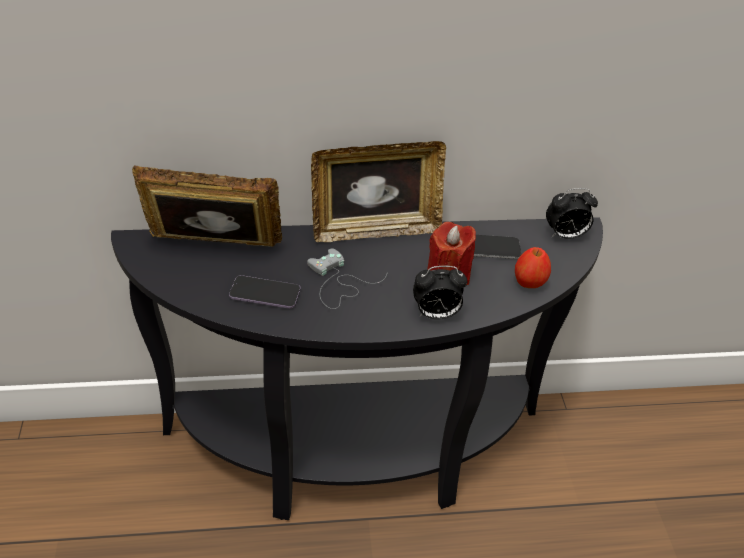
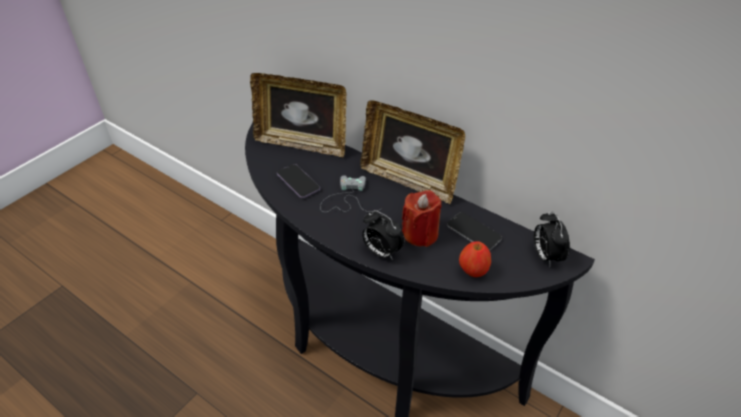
camera: 45 degrees right, 0 degrees up
picture frame [132,166,282,247] -> picture frame turned 150 degrees clockwise [250,73,346,158]
alarm clock [546,188,598,239] -> alarm clock turned 45 degrees clockwise [534,211,570,266]

